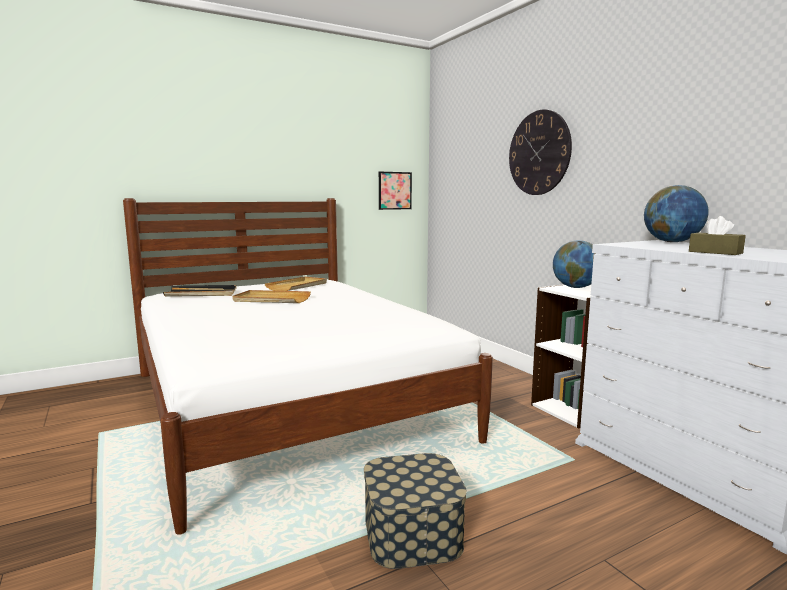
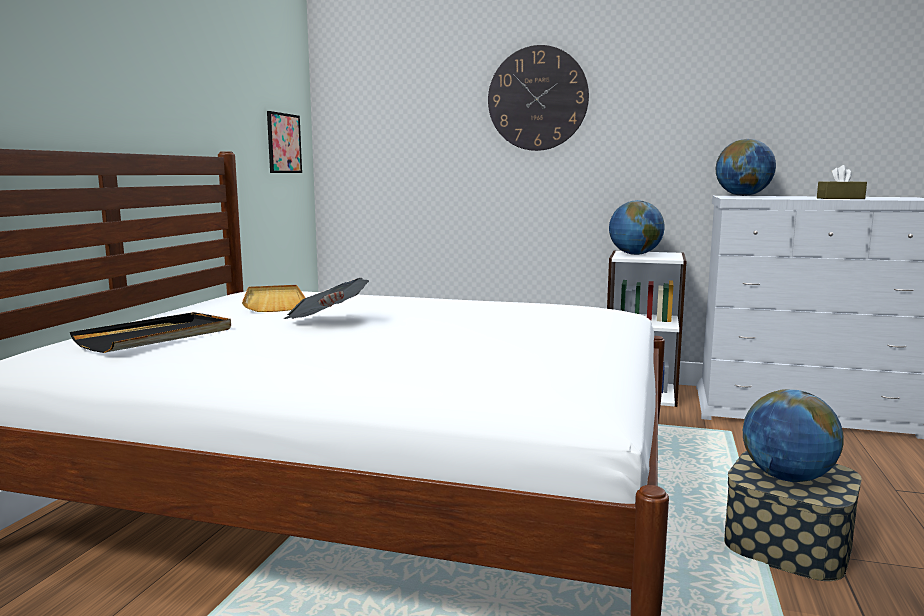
camera: 45 degrees left, 0 degrees up
beige tray [232,290,311,303] -> newspaper [284,278,369,319]
none -> globe [743,389,844,482]

